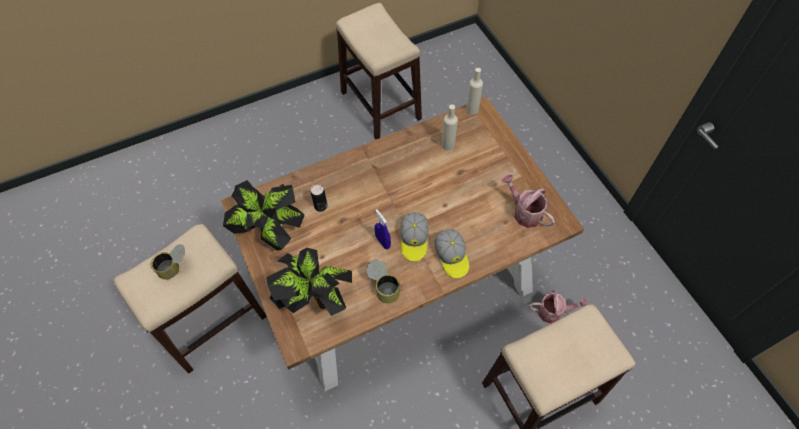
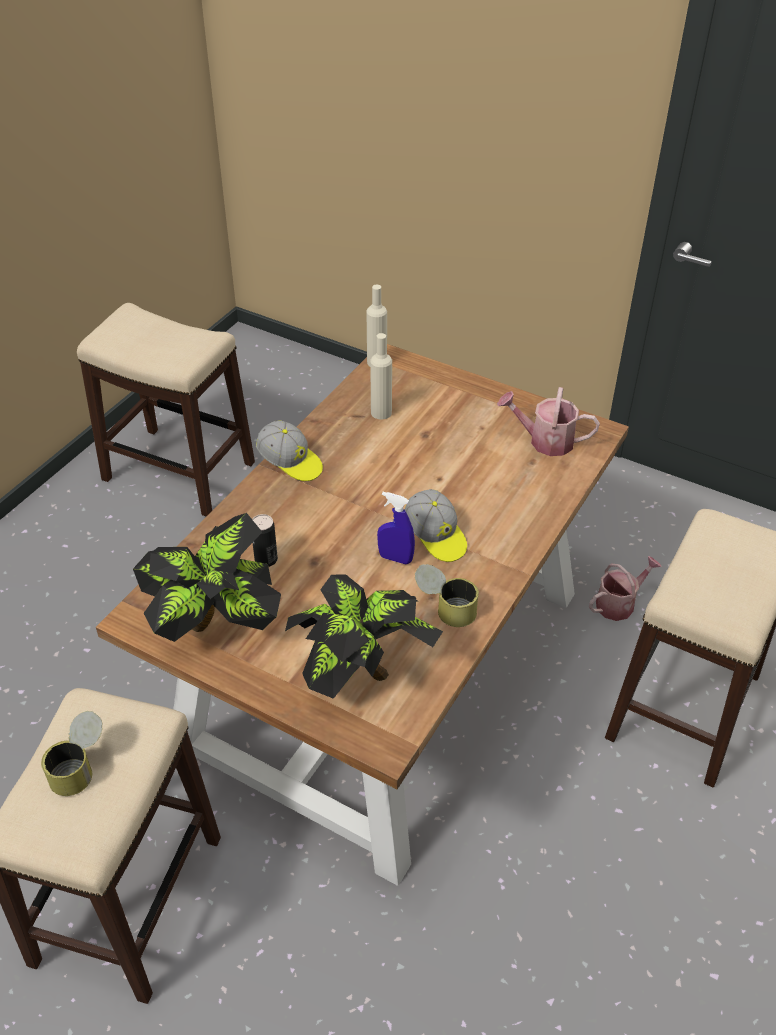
camera: 35 degrees left, 15 degrees down
cap [435,229,469,279] -> cap moved to [256,420,323,481]

